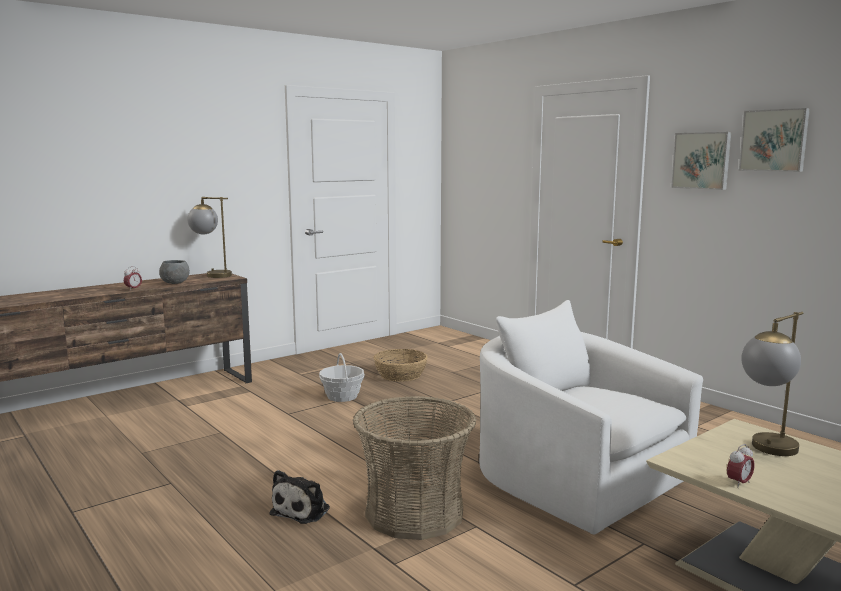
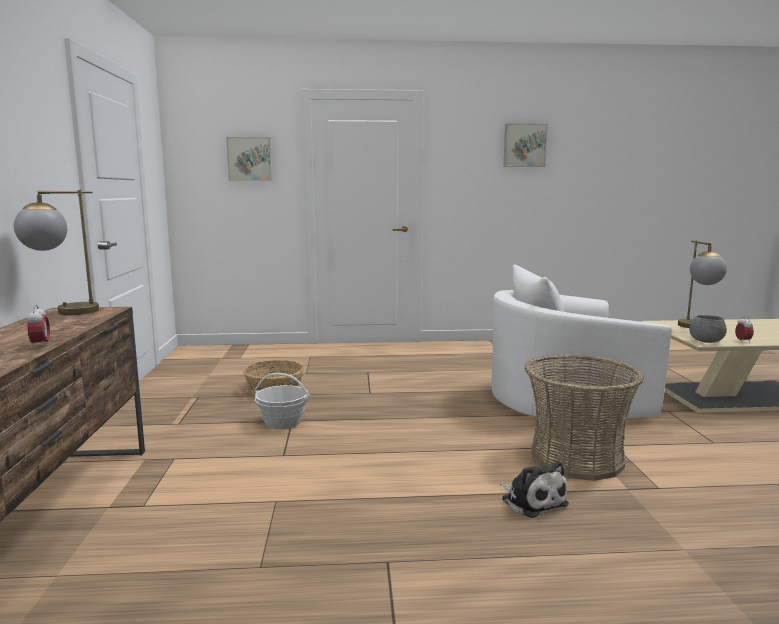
camera: 55 degrees left, 0 degrees up
grey bowl [159,260,190,284] -> grey bowl moved to [689,315,727,343]
picture [671,132,731,190] -> picture moved to [226,137,272,181]

